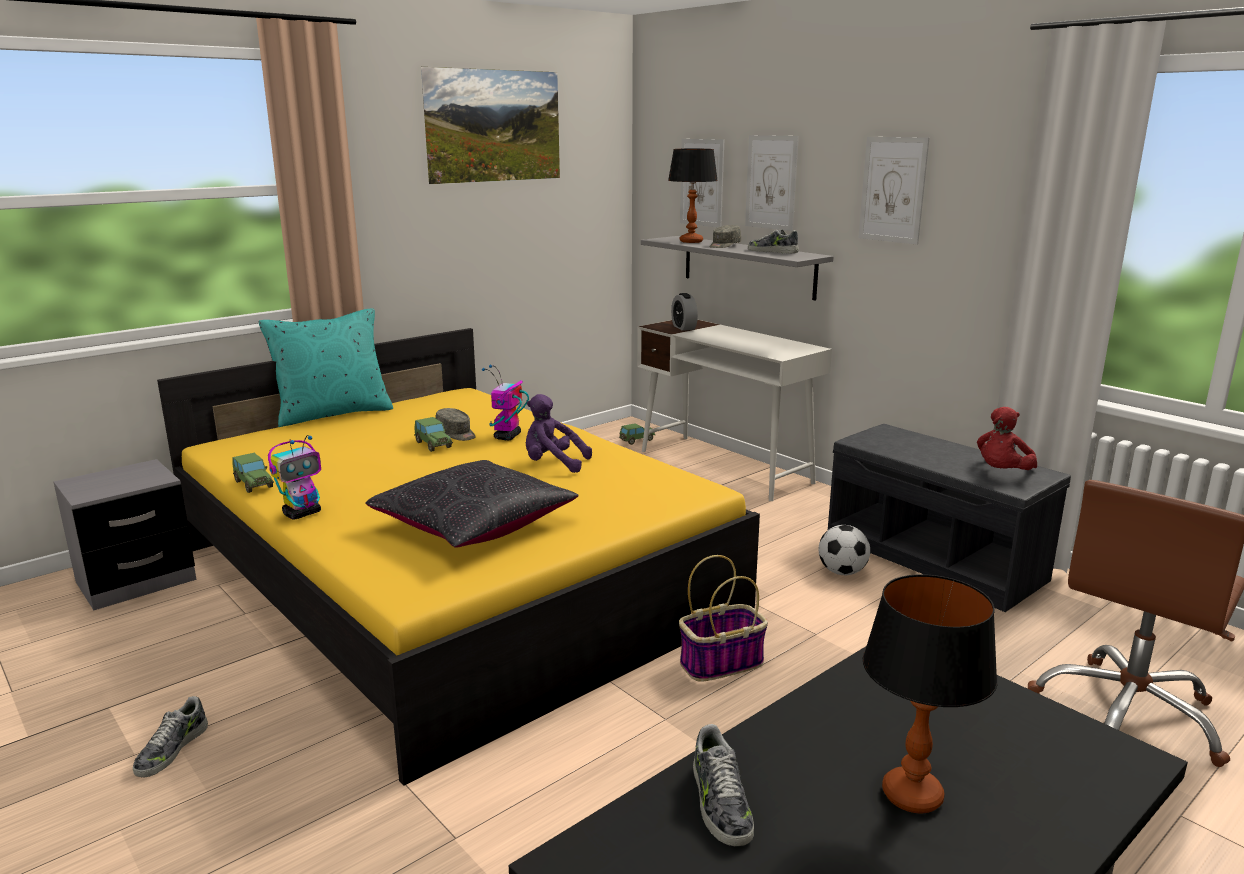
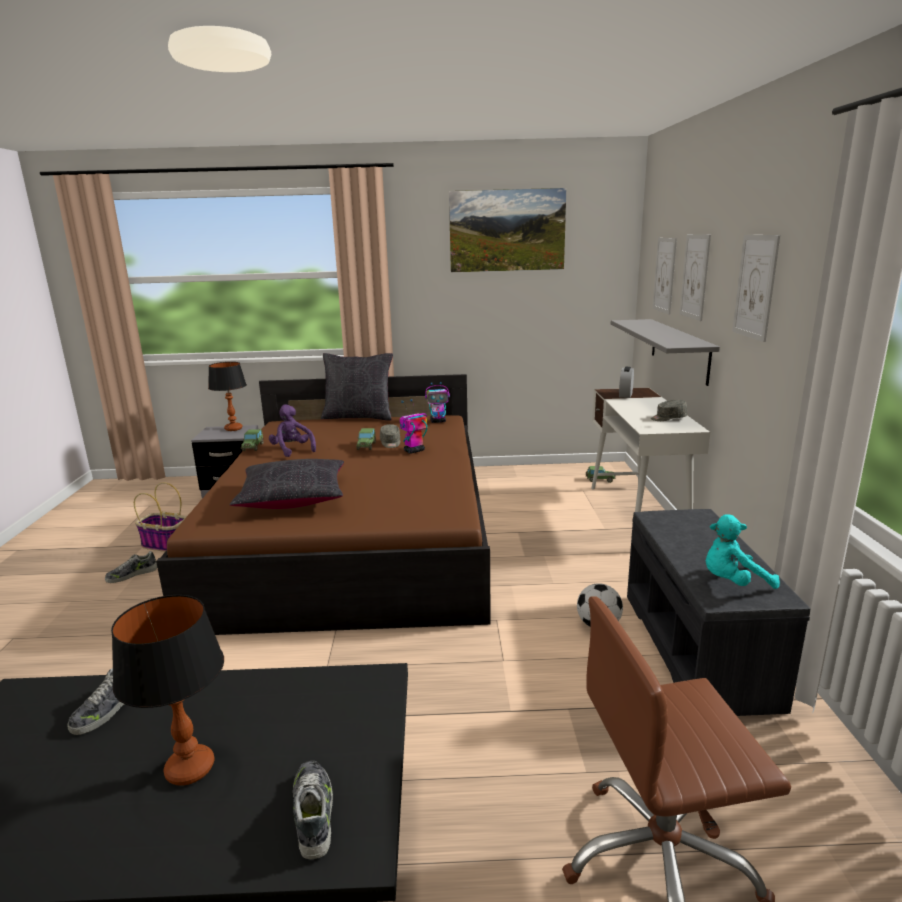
camera: 40 degrees right, 0 degrees up
yellow bed [157,328,760,786] -> brown bed [156,374,491,635]
turquoise pillow [259,309,393,427] -> black pillow [321,353,393,421]
toy robot [268,435,321,520] -> toy robot moved to [425,382,450,423]
purple plush toy [525,394,592,473] -> purple plush toy moved to [269,404,316,457]
table lamp [668,149,718,243] -> table lamp moved to [208,362,247,431]
basket [679,555,768,682] -> basket moved to [134,482,186,552]
grey cap [710,225,741,248] -> grey cap moved to [651,400,687,421]
shoe [748,229,799,254] -> shoe moved to [293,761,333,859]
red plush toy [977,407,1037,470] -> turquoise plush toy [706,514,780,589]

